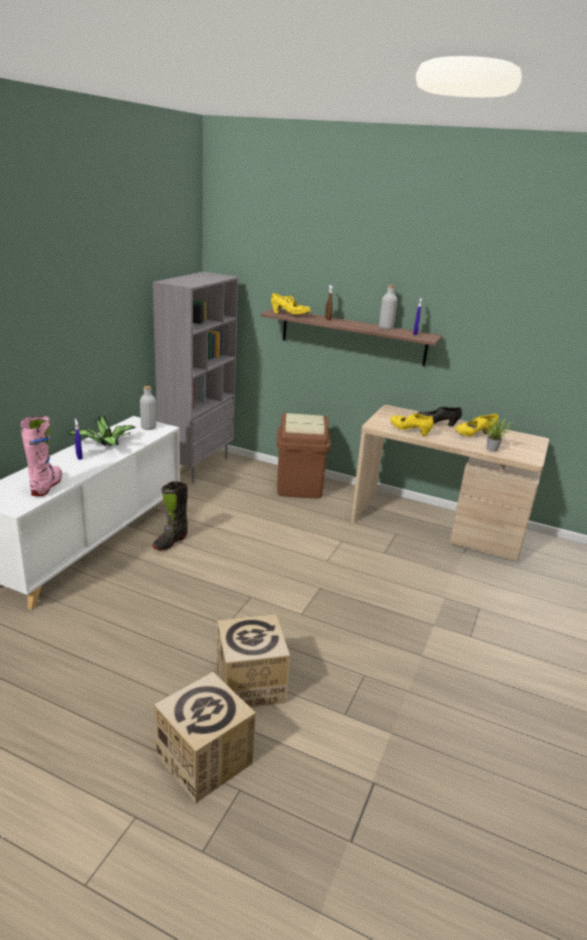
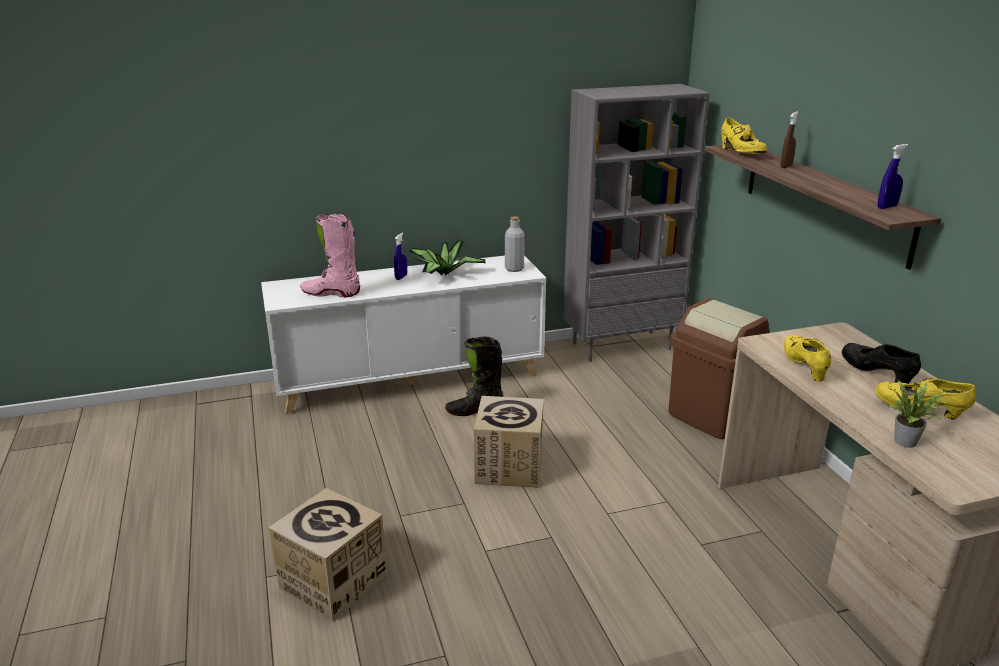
camera: 50 degrees right, 0 degrees up
pink boot [20,416,62,496] -> pink boot turned 135 degrees counterclockwise [300,214,360,298]
cardboard box [154,672,256,803] -> cardboard box moved to [474,396,544,488]
grey bottle [379,285,397,330] -> none

